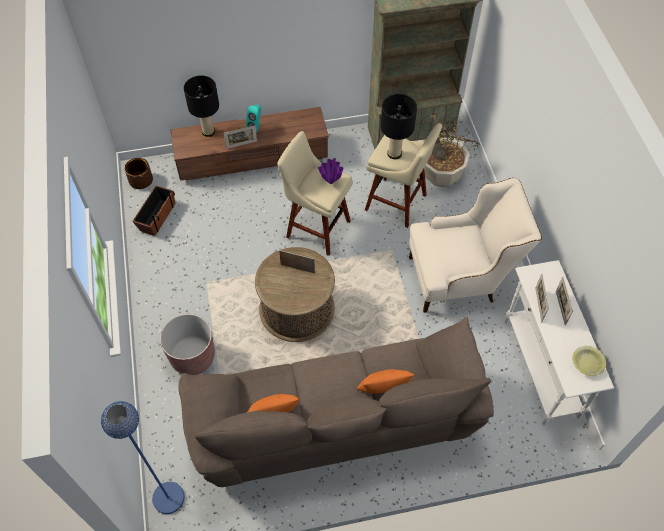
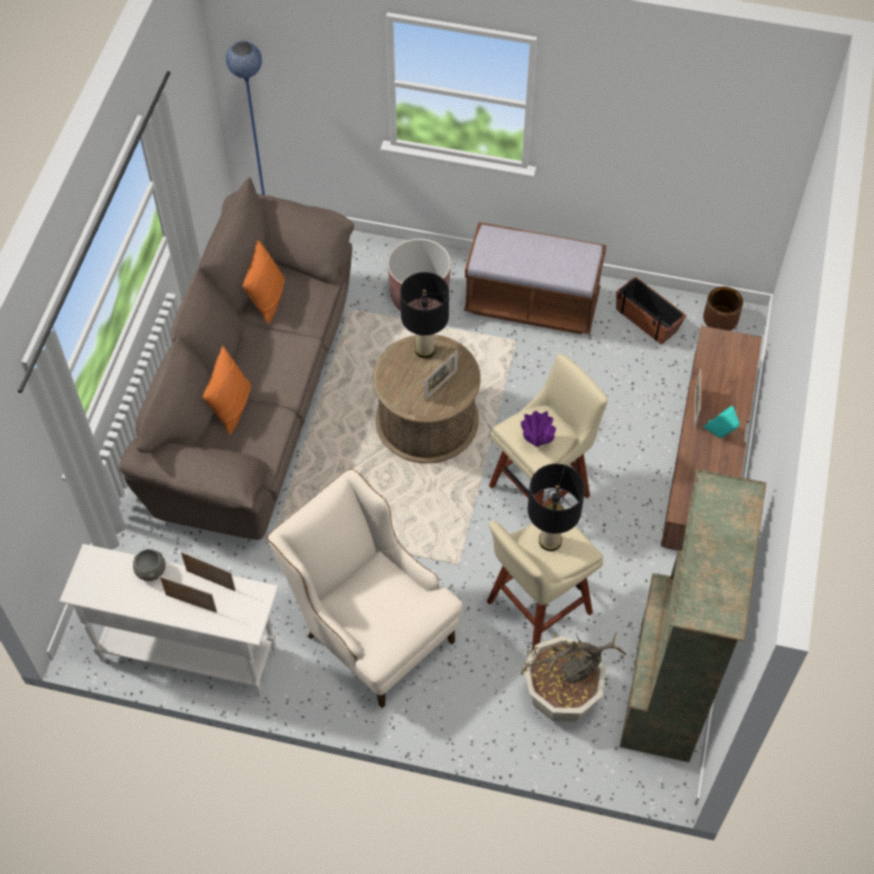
camera: 115 degrees right, 0 degrees up
black table lamp [184,75,219,137] -> black table lamp moved to [400,272,449,358]
beige armchair [409,178,542,313] -> beige armchair turned 120 degrees clockwise [267,469,463,708]
yellow bowl [572,346,606,376] -> none
none -> grey bowl [133,549,166,581]
none -> brown bench [464,222,607,334]

